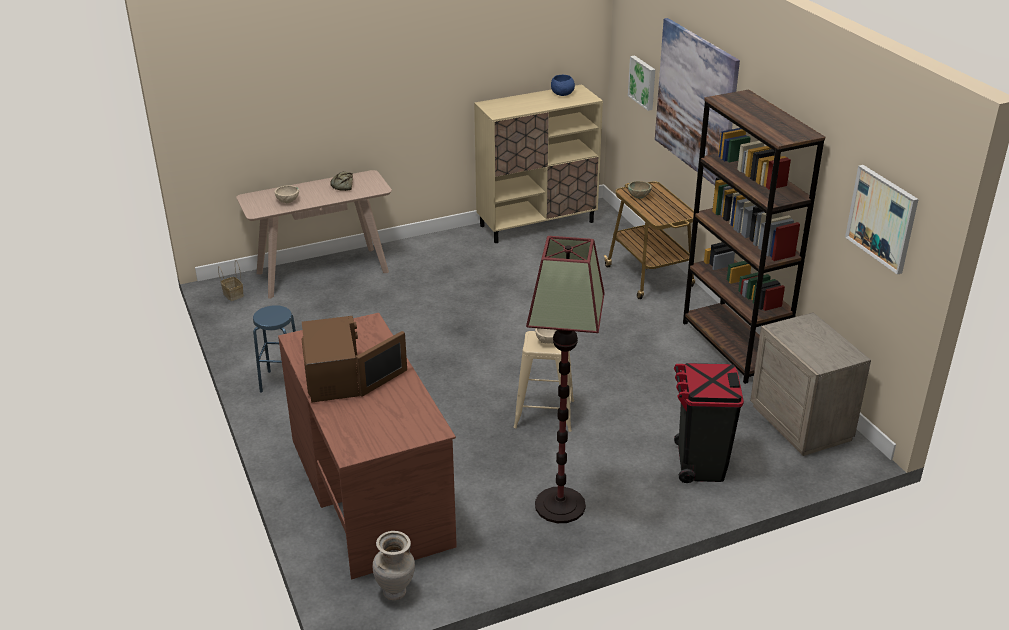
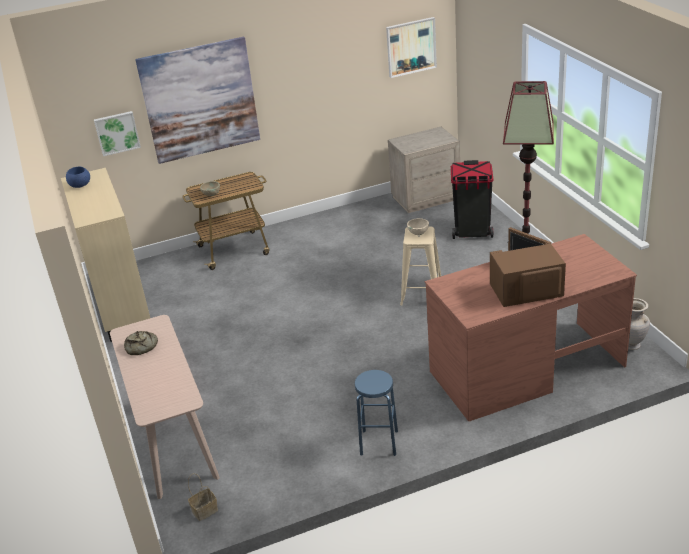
camera: 85 degrees left, 0 degrees up
beige bowl [275,185,299,203] -> none
brown bookcase [683,89,825,384] -> none

